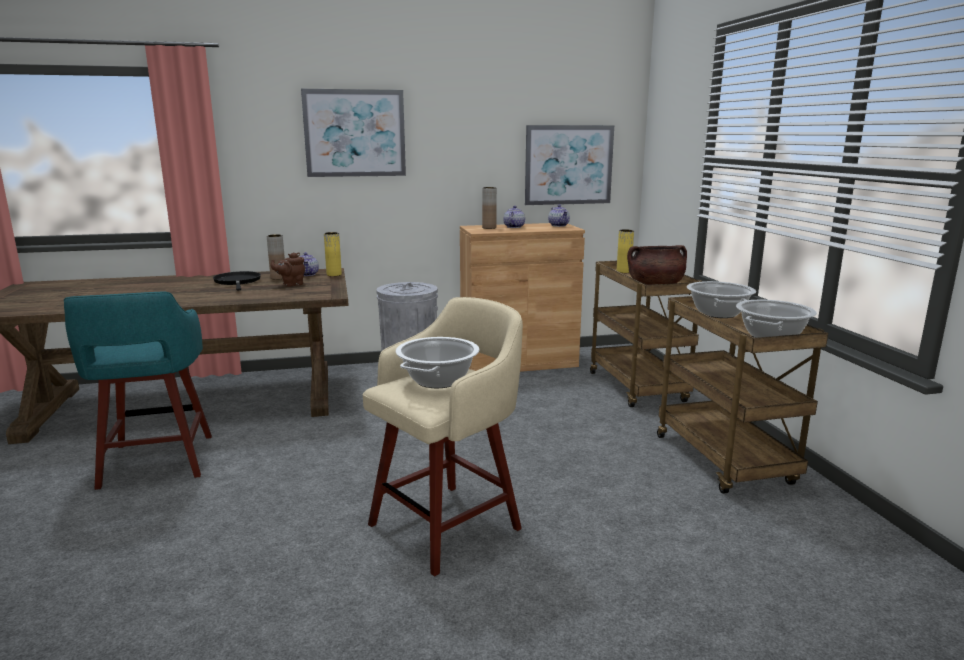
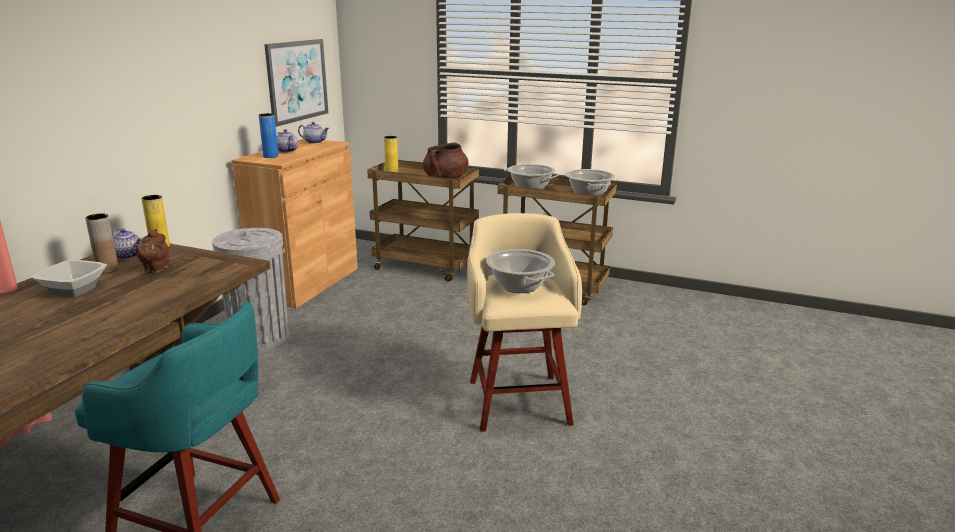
camera: 55 degrees left, 5 degrees up
black frying pan [213,271,261,290] -> bowl [31,260,107,297]
picture [301,89,406,177] -> none
brown vase [482,187,497,229] -> blue vase [259,113,278,158]

